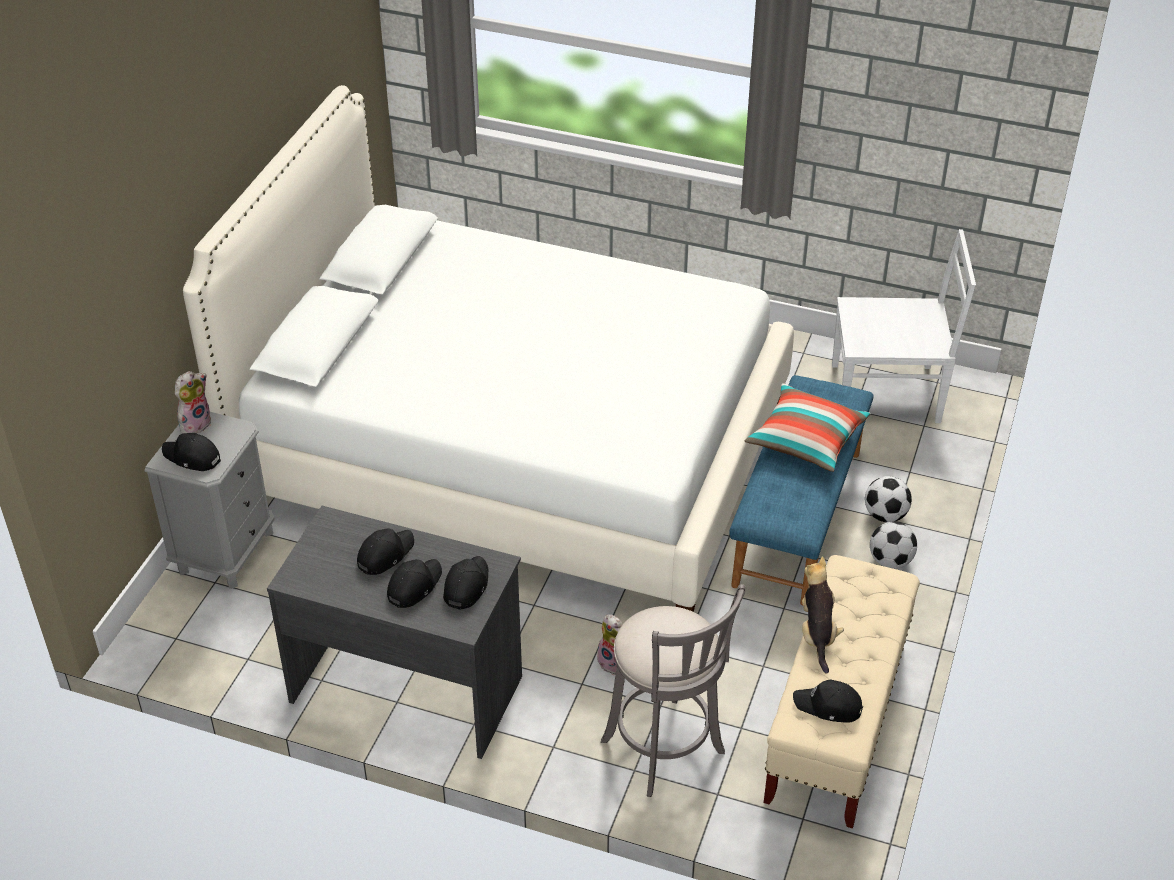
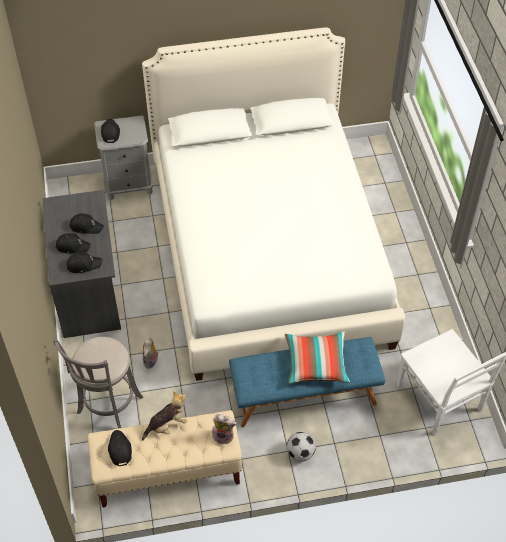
camera: 60 degrees right, 10 degrees up
plush toy [175,371,211,434] -> plush toy moved to [212,414,237,444]
football [865,476,912,523] -> none

